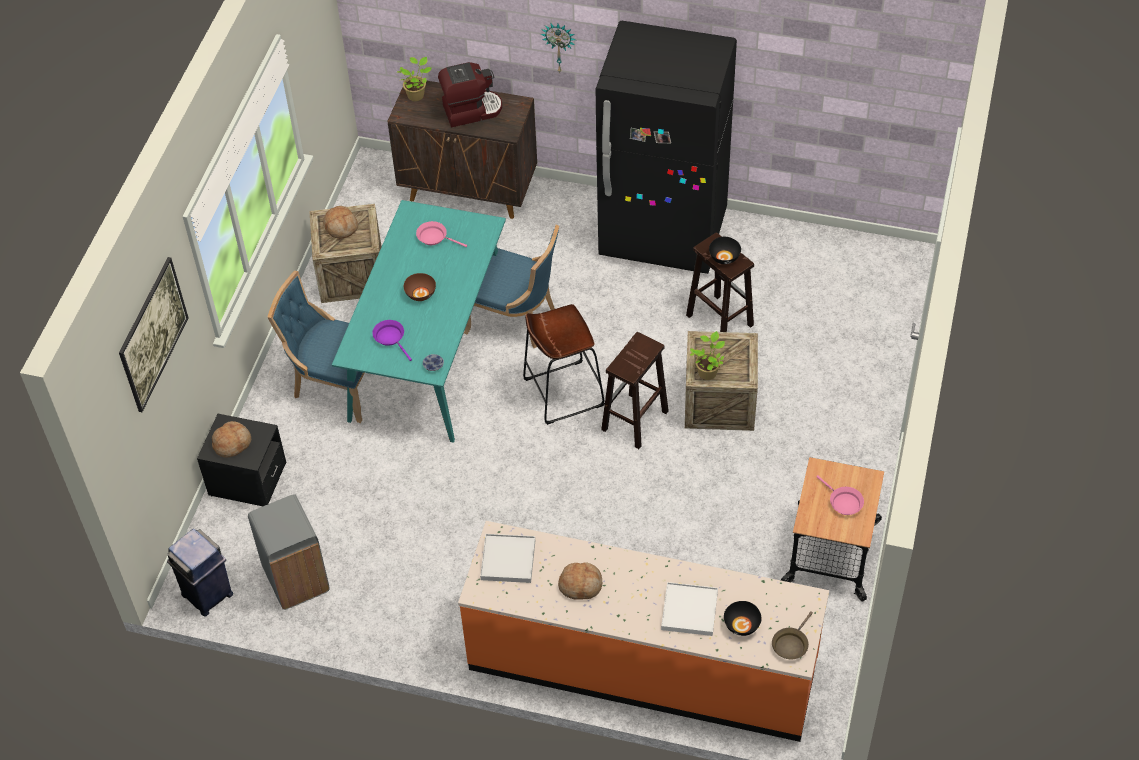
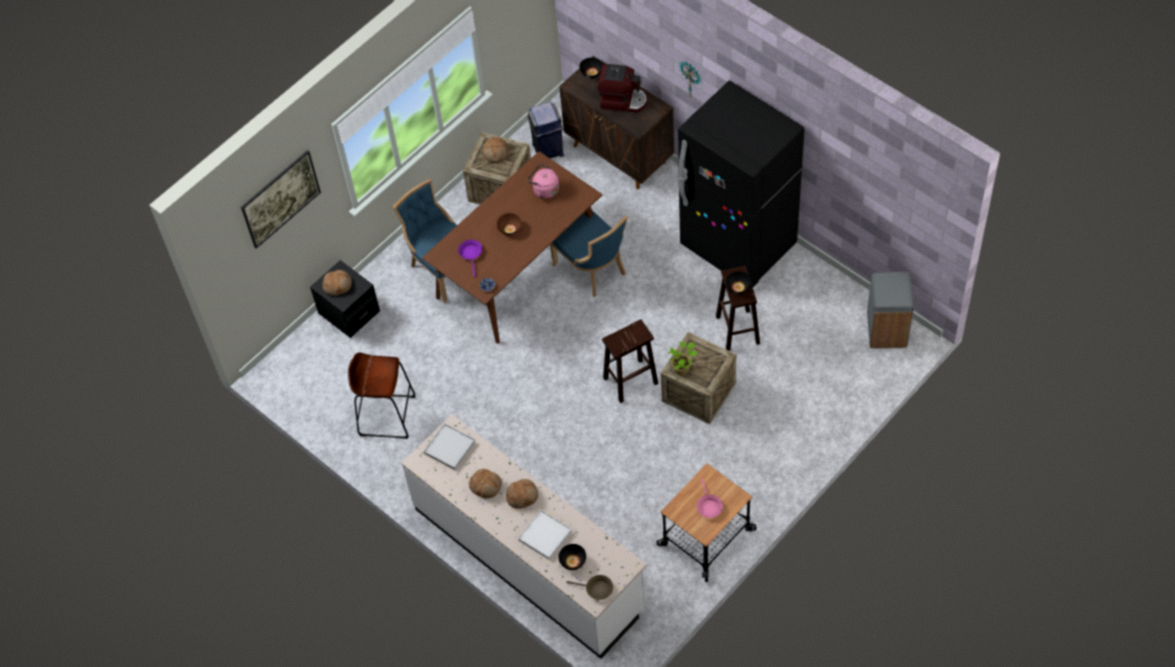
camera: 30 degrees right, 5 degrees up
blue trash can [167,529,233,616] -> blue trash can moved to [527,102,564,158]
grey trash can [248,494,330,610] -> grey trash can moved to [867,272,913,349]
turquoise dining table [332,200,506,443] -> brown dining table [422,151,602,344]
potted plant [397,57,431,101] -> black bowl [579,57,603,78]
pink frying pan [416,221,467,247] -> pink kettle [527,164,559,199]
orange counter [458,521,829,742] -> white counter [401,414,647,659]
brown stool [523,304,605,425] -> brown stool moved to [348,352,416,439]
brown frying pan [772,611,813,659] -> brown frying pan turned 135 degrees counterclockwise [566,575,613,600]
none -> bread [506,479,538,509]

